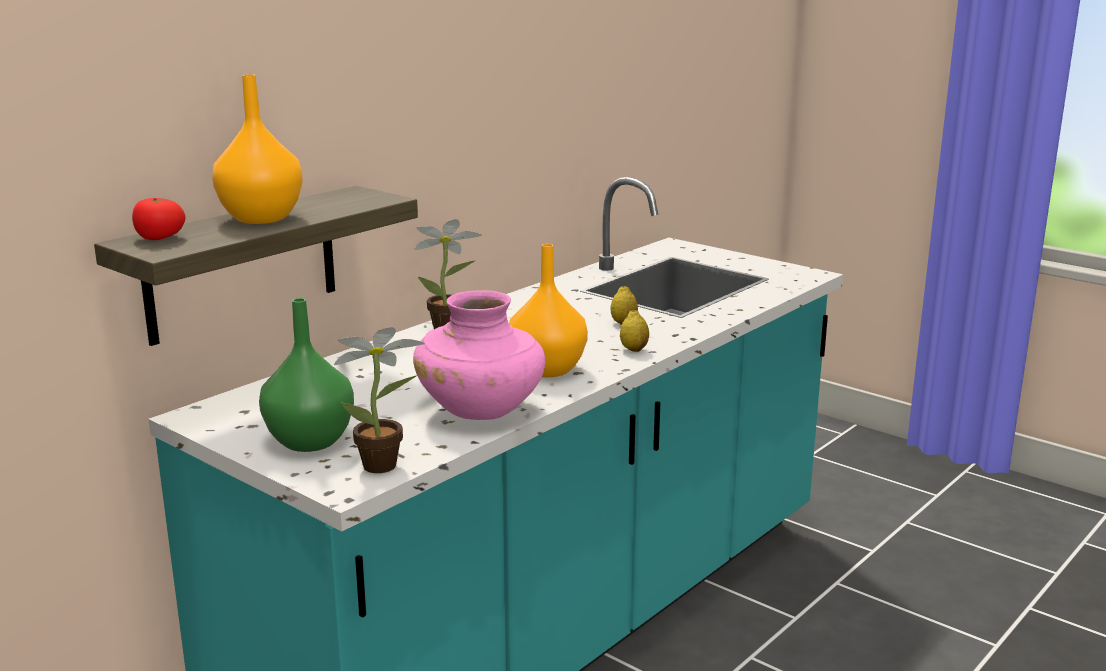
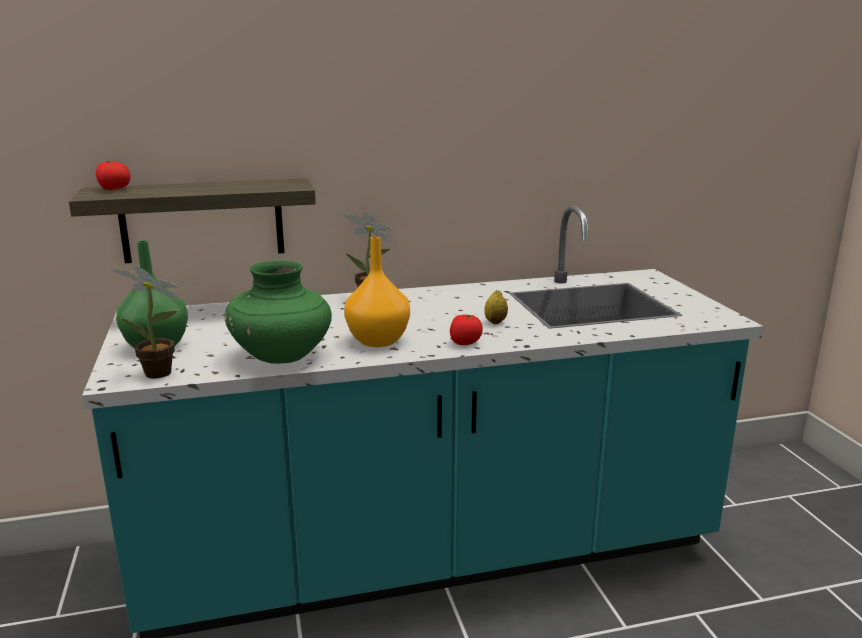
camera: 35 degrees right, 0 degrees up
orange vase [212,74,303,224] -> none
pink vase [413,290,545,420] -> green vase [224,260,332,364]
lemon [620,310,649,352] -> tomato [450,315,483,345]

